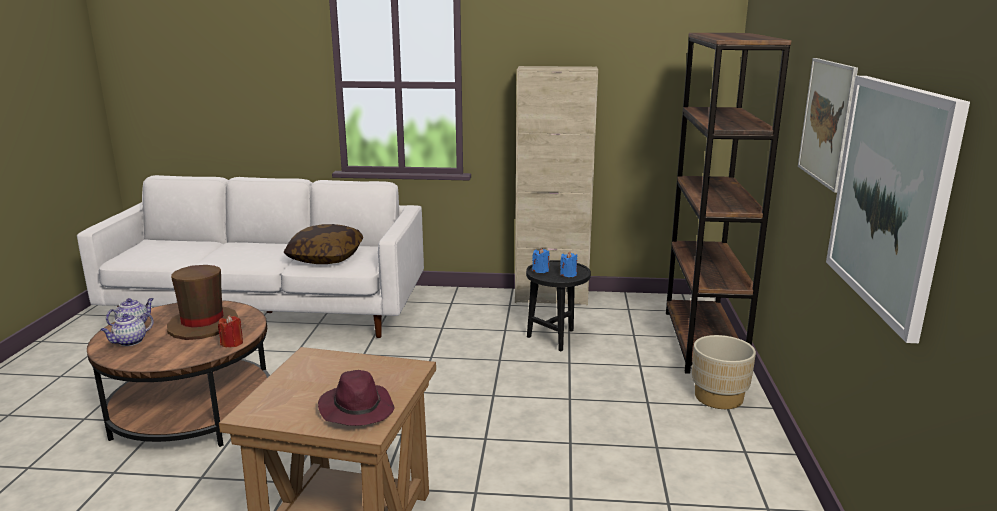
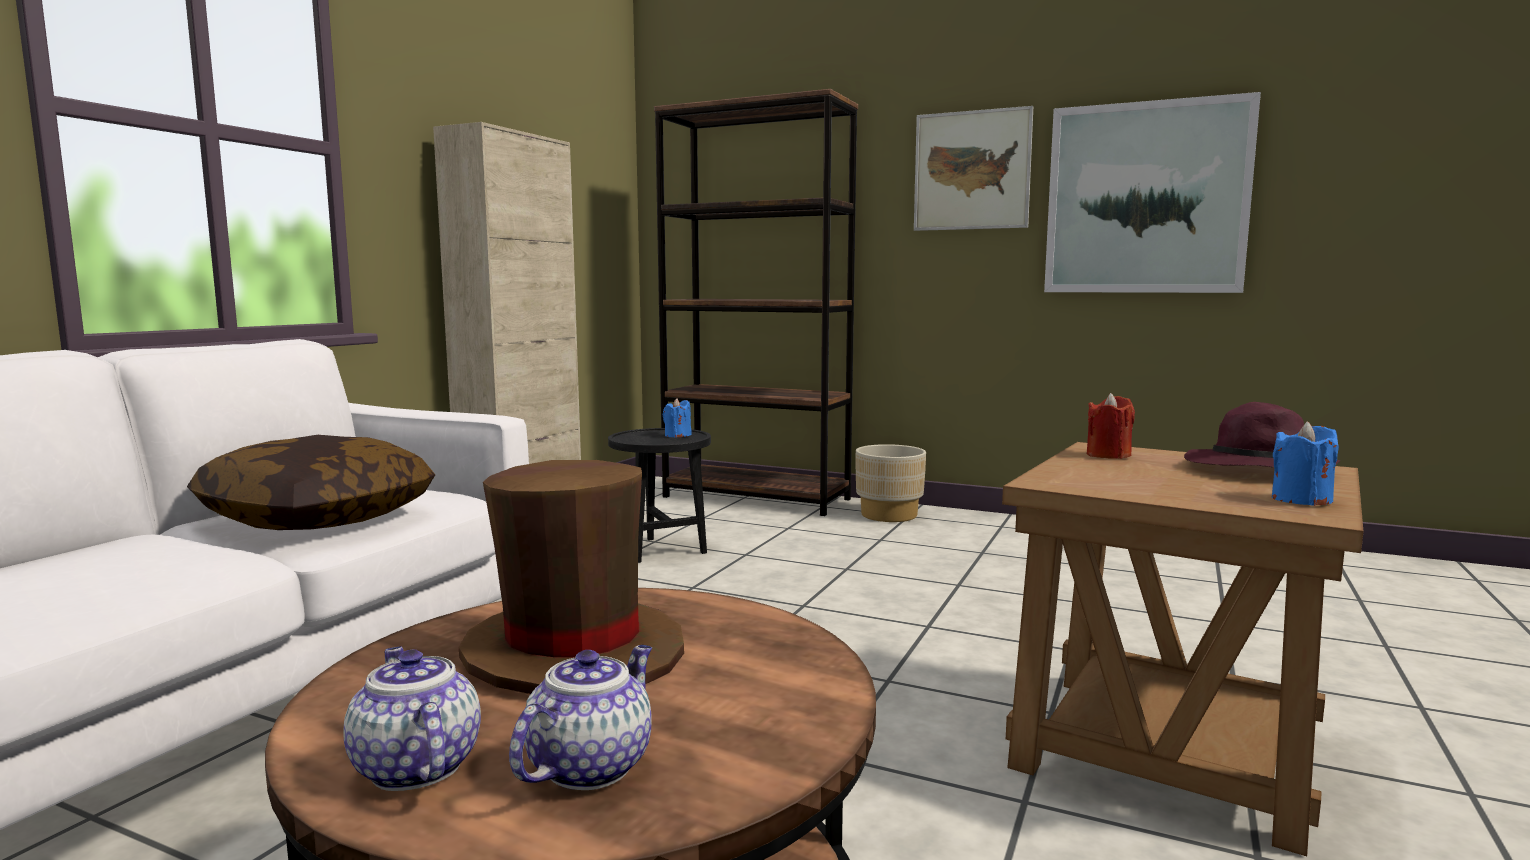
camera: 70 degrees left, 10 degrees down
teapot [100,313,154,346] -> teapot turned 120 degrees counterclockwise [509,645,652,790]
red candle [218,315,243,348] -> red candle moved to [1087,393,1135,459]
blue candle [532,248,550,273] -> blue candle moved to [1272,422,1339,506]

